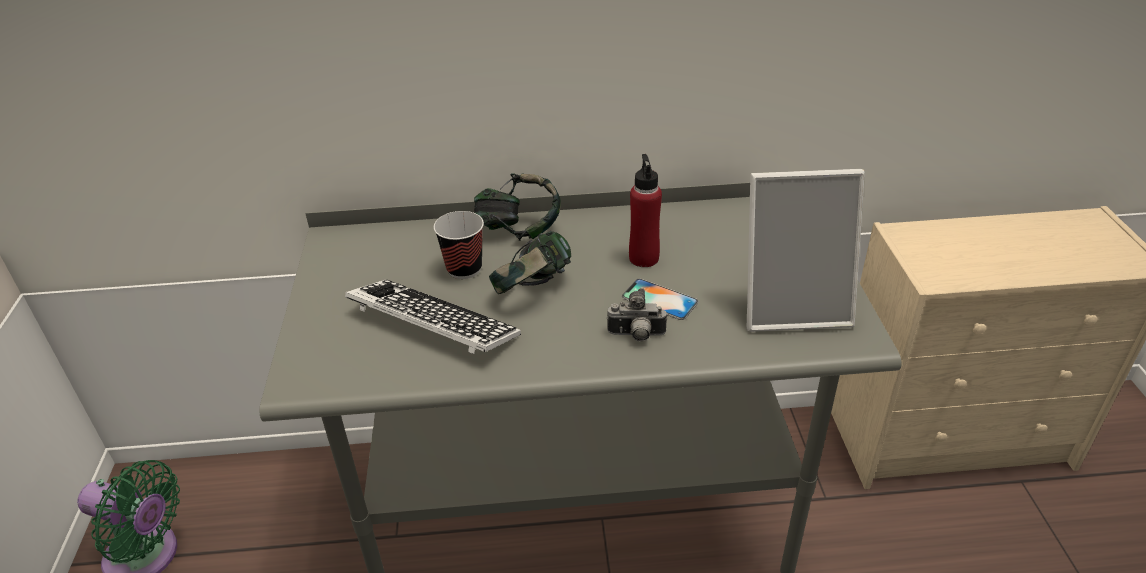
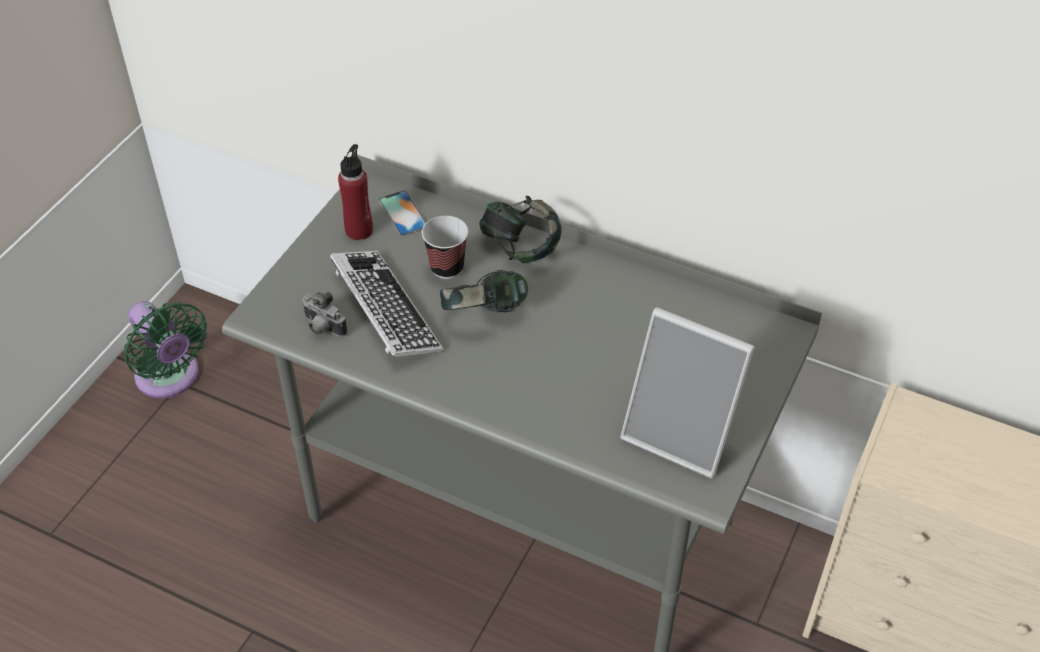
camera: 30 degrees right, 10 degrees up
camera [607,288,667,342] -> camera moved to [302,292,347,337]
phone [622,279,699,320] -> phone moved to [379,190,427,236]
red bottle [629,154,662,267] -> red bottle moved to [338,144,373,240]

